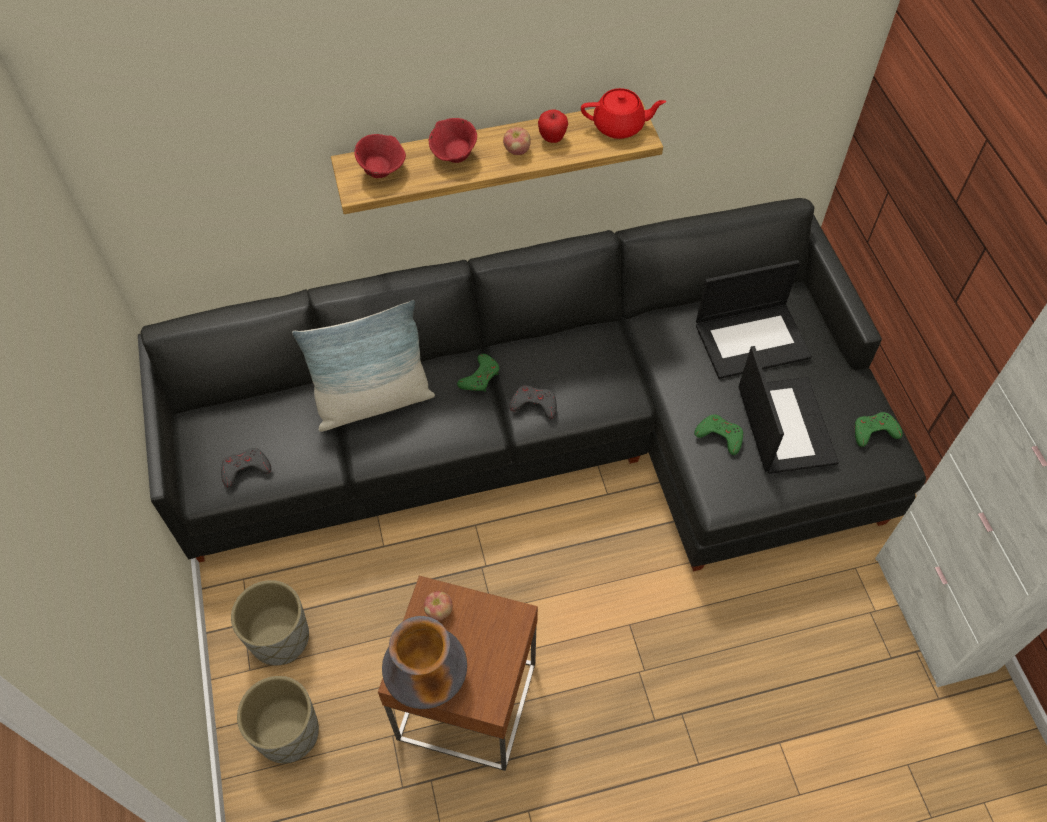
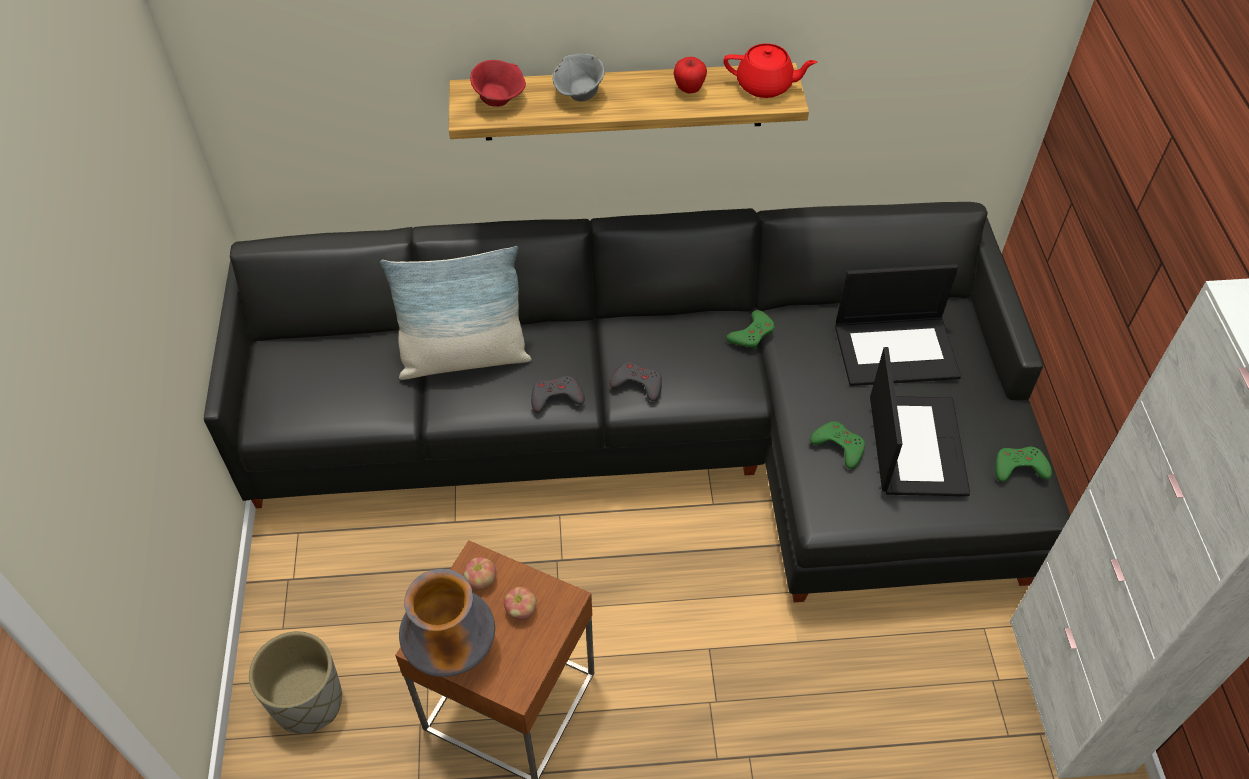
camera: 10 degrees right, 5 degrees down
grey game controller [221,448,271,487] -> grey game controller moved to [531,376,585,412]
grey planter [231,580,309,665] -> none
red bowl [429,118,477,163] -> grey bowl [553,54,605,101]
green game controller [457,354,499,392] -> green game controller moved to [726,310,775,349]
apple [503,127,531,155] -> apple moved to [504,587,537,620]

